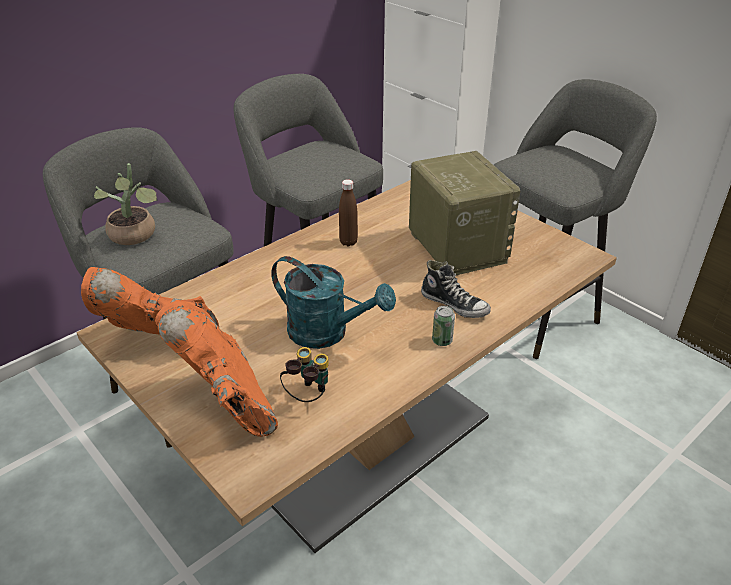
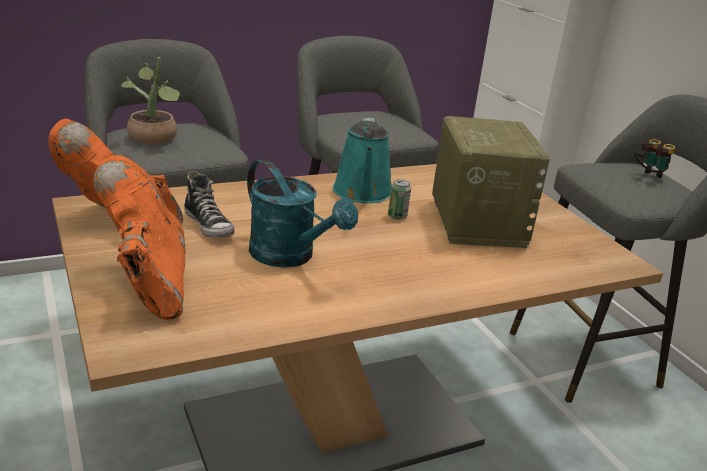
camera: 15 degrees right, 10 degrees down
binoculars [280,347,329,402] -> binoculars moved to [634,139,675,179]
brown bottle [339,179,358,246] -> turquoise watering can [333,118,392,203]
shoe [421,260,491,318] -> shoe moved to [184,171,235,238]
can [432,306,455,346] -> can moved to [388,179,411,220]

